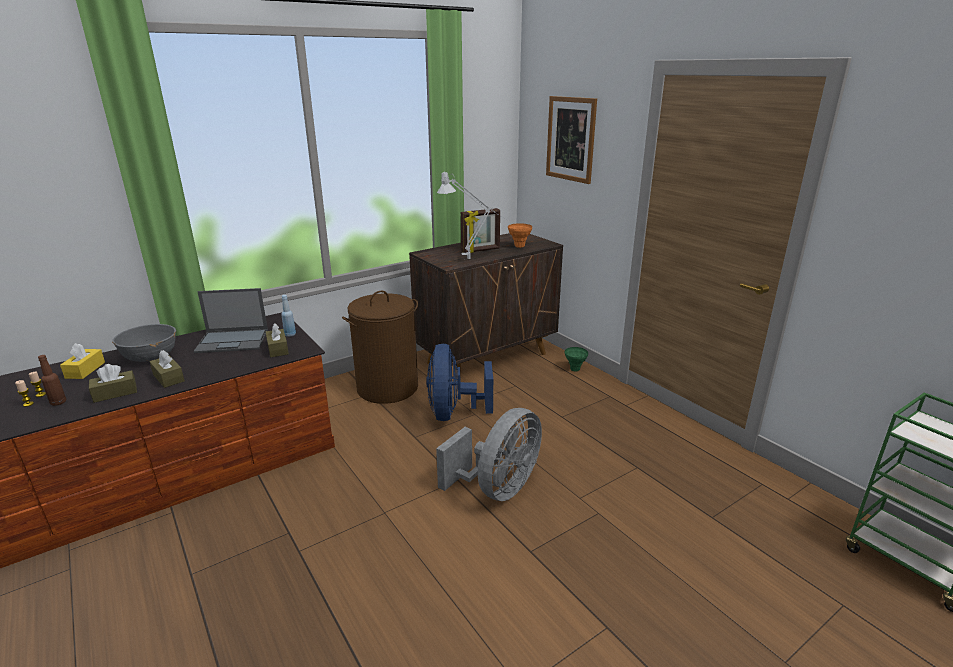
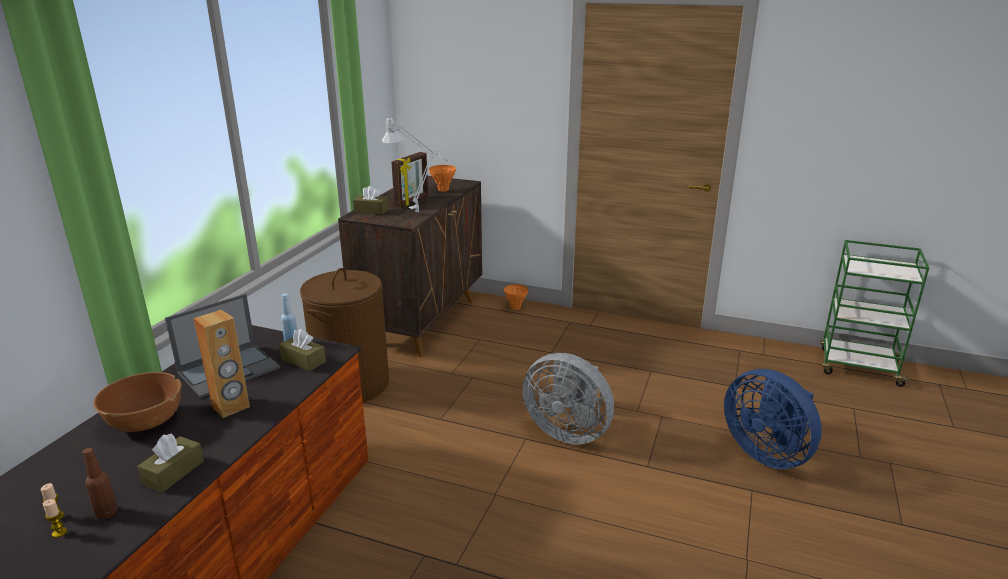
camera: 35 degrees left, 0 degrees up
yellow tissue box [60,343,105,379] -> none
grey bowl [112,324,176,362] -> brown bowl [93,372,181,432]
brown tissue box [150,350,185,388] -> brown tissue box moved to [353,186,388,215]
blue fan [426,344,493,421] -> blue fan moved to [724,369,822,469]
grey fan [436,408,542,501] -> grey fan turned 120 degrees clockwise [522,353,614,445]
picture [546,96,597,184] -> none
green vase [565,347,588,371] -> orange vase [504,284,528,310]
none -> brown speaker [193,310,250,418]

